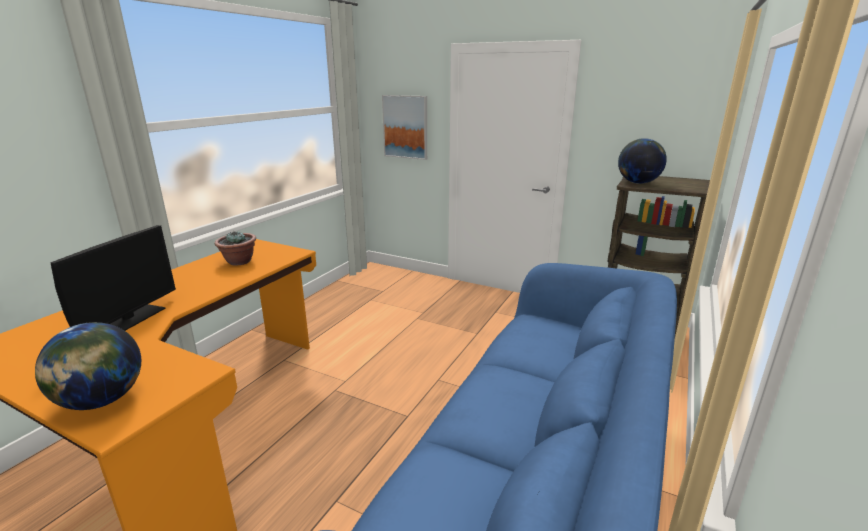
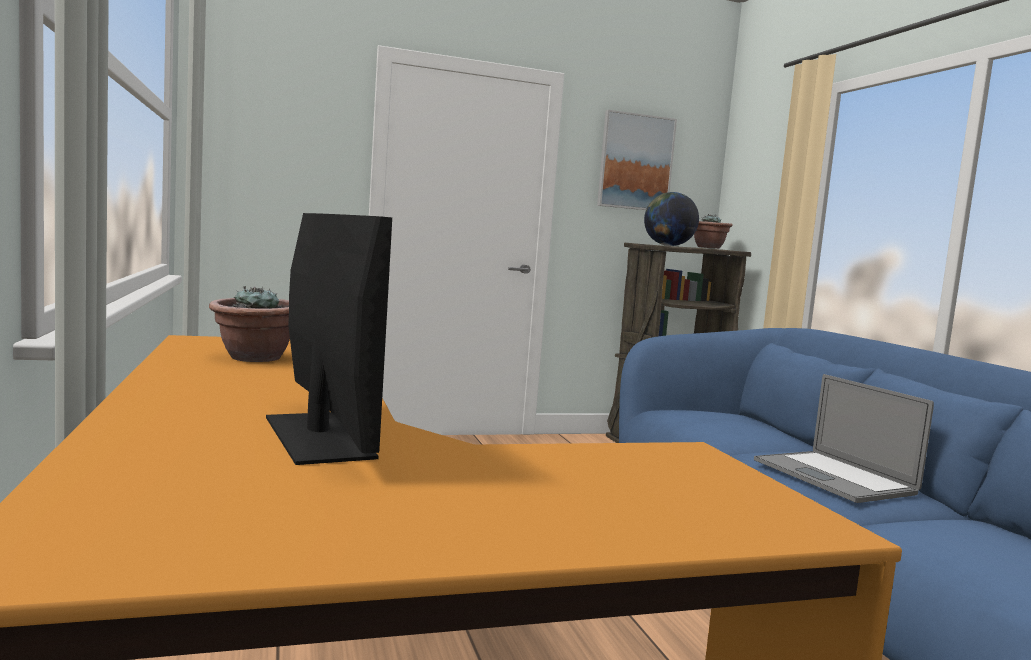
camera: 45 degrees left, 15 degrees down
globe [35,322,141,410] -> none
picture [382,95,427,160] -> picture moved to [597,110,677,210]
none -> potted plant [694,214,733,249]
none -> laptop [754,374,934,503]

